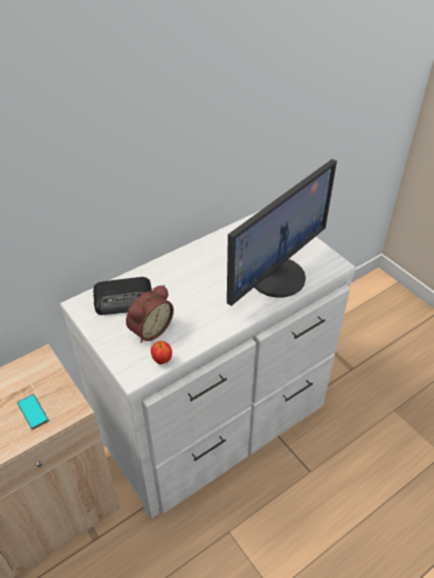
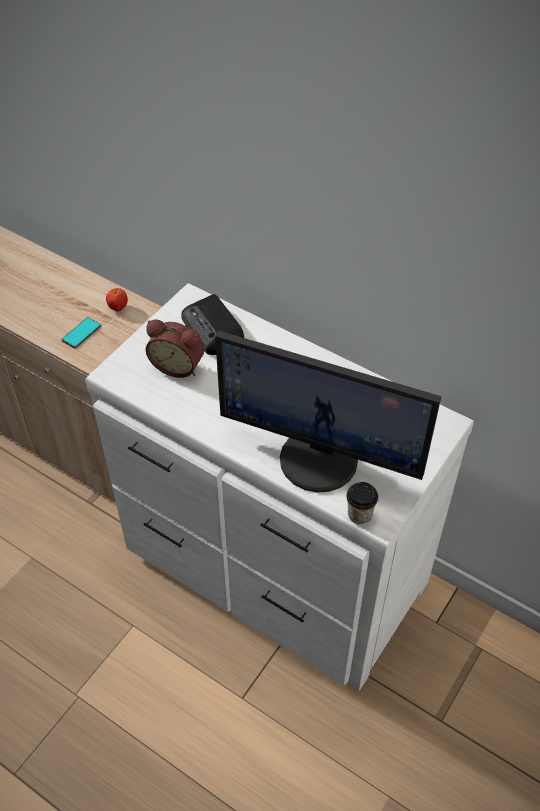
camera: 70 degrees right, 5 degrees up
apple [151,341,172,364] -> apple moved to [106,288,128,312]
none -> cup [346,482,378,525]

